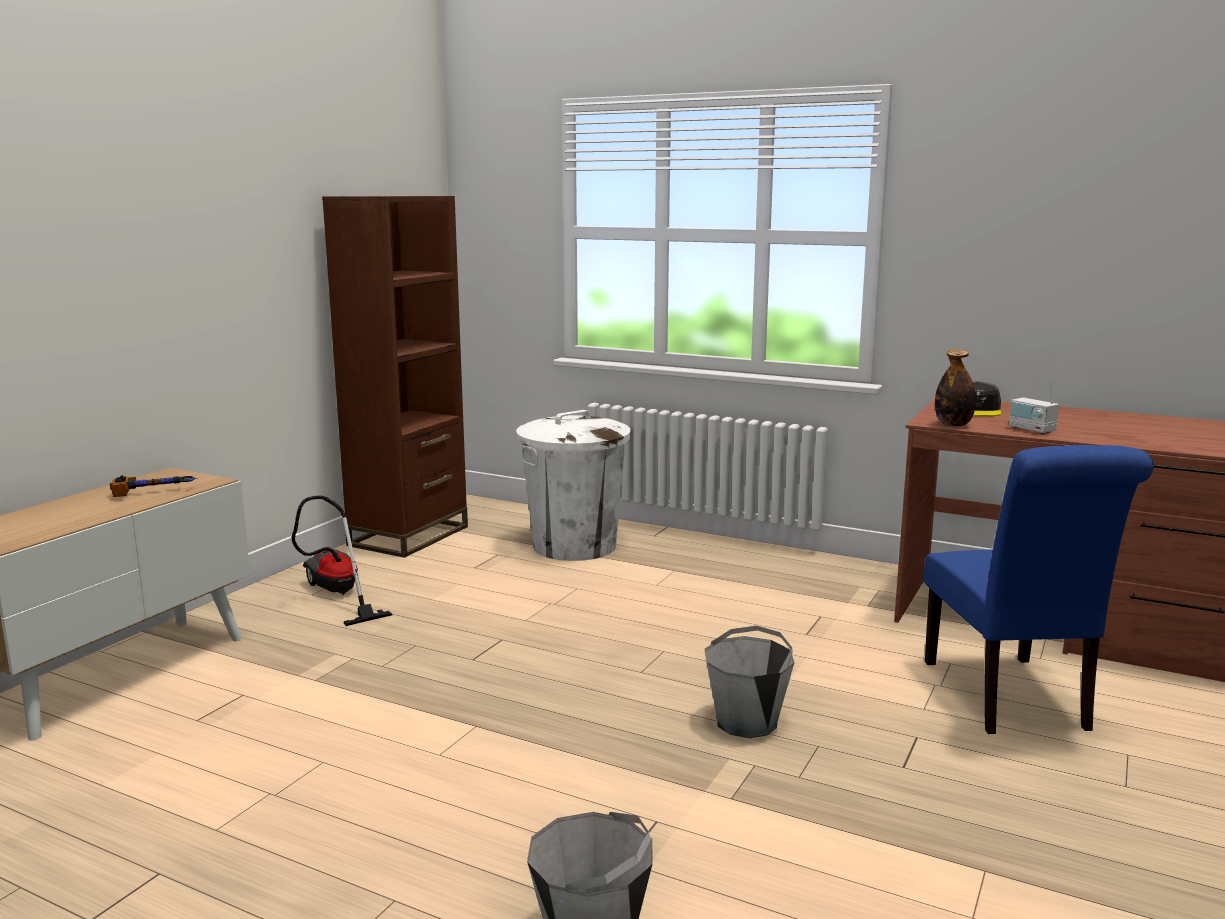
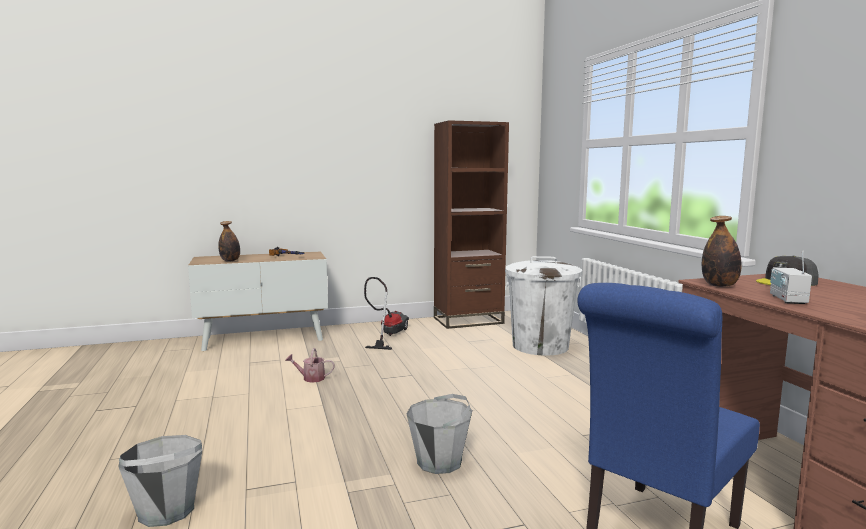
camera: 45 degrees right, 5 degrees down
none -> bottle [218,221,240,262]
none -> watering can [285,348,335,383]

